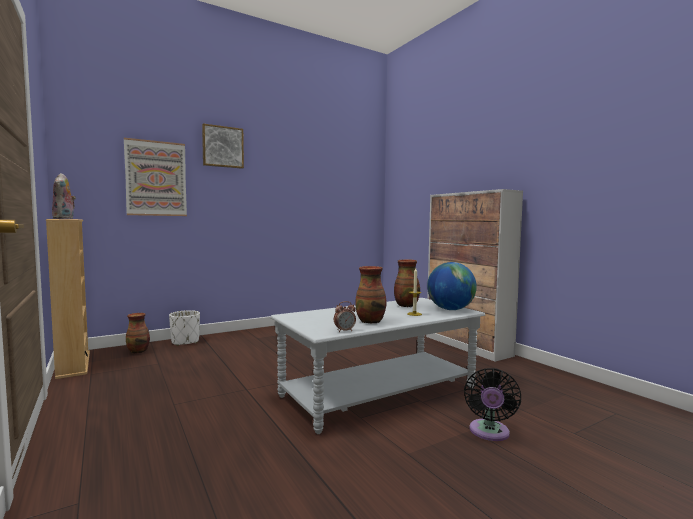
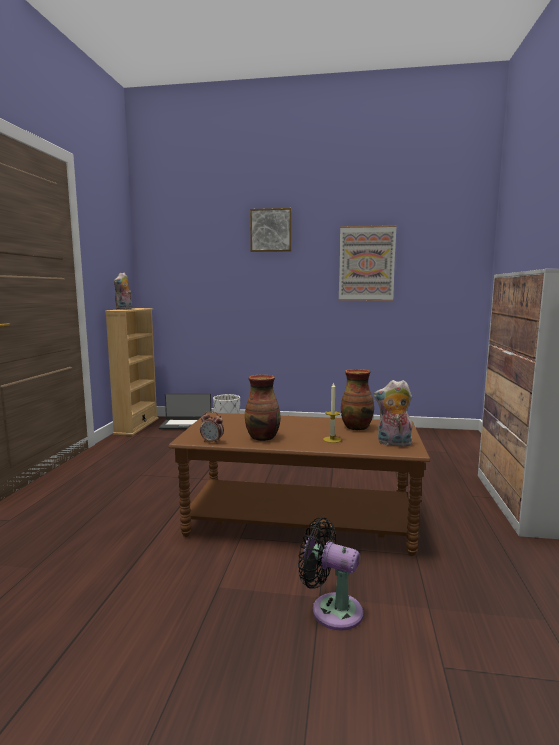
camera: 40 degrees right, 5 degrees up
picture [124,138,187,216] -> picture moved to [339,225,396,301]
vase [126,313,150,353] -> laptop [159,393,212,429]
grey coffee table [270,298,485,434] -> brown coffee table [168,413,430,556]
globe [427,262,477,310] -> plush toy [374,380,413,447]
black fan [464,368,521,441] -> black fan turned 60 degrees clockwise [298,517,363,631]

